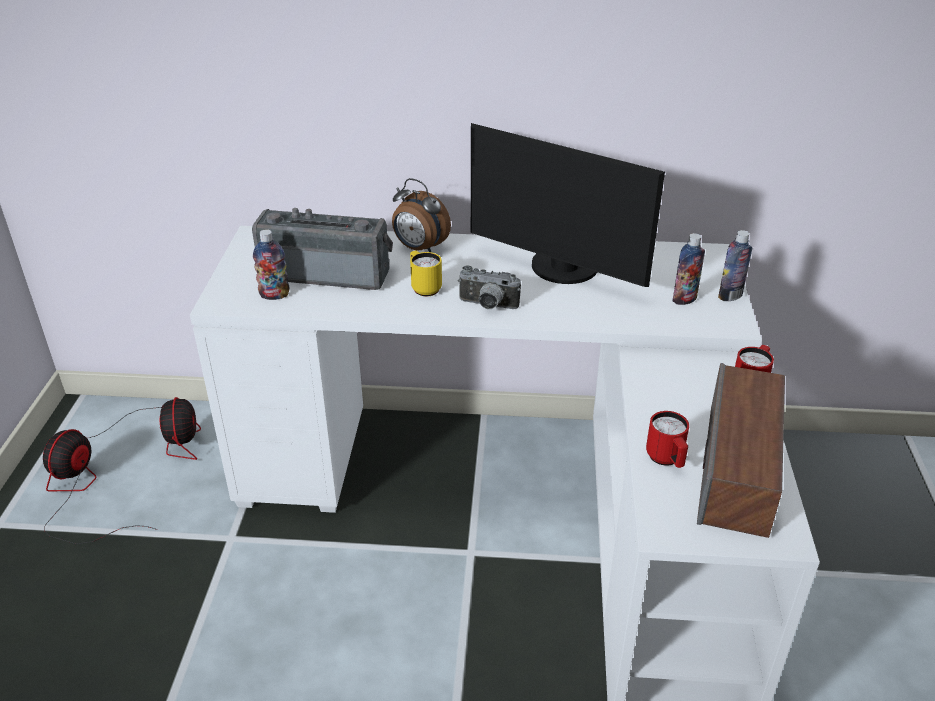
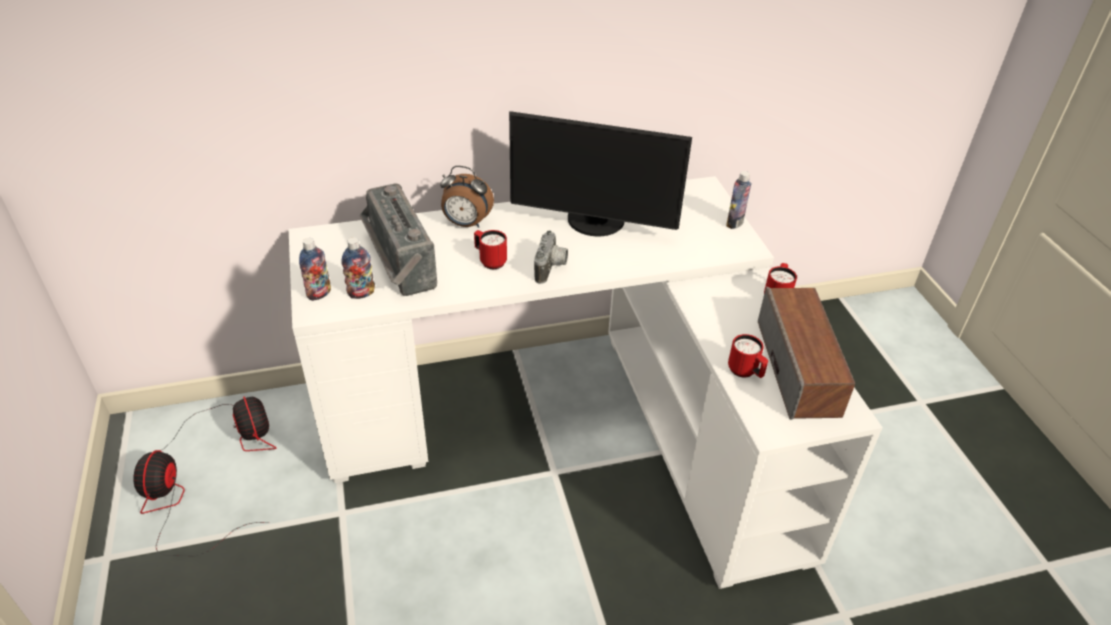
camera: 20 degrees left, 5 degrees up
radio [252,208,393,290] -> radio turned 105 degrees counterclockwise [360,183,437,296]
yellow mug [410,251,442,297] -> red mug [474,230,507,269]
camera [458,265,521,309] -> camera turned 75 degrees counterclockwise [534,231,568,284]
bottle [672,233,705,305] -> bottle moved to [299,238,331,301]

